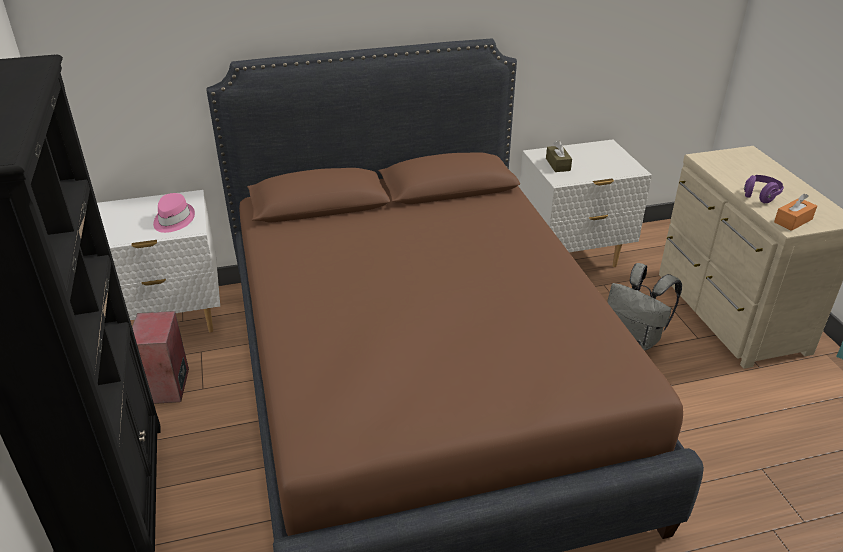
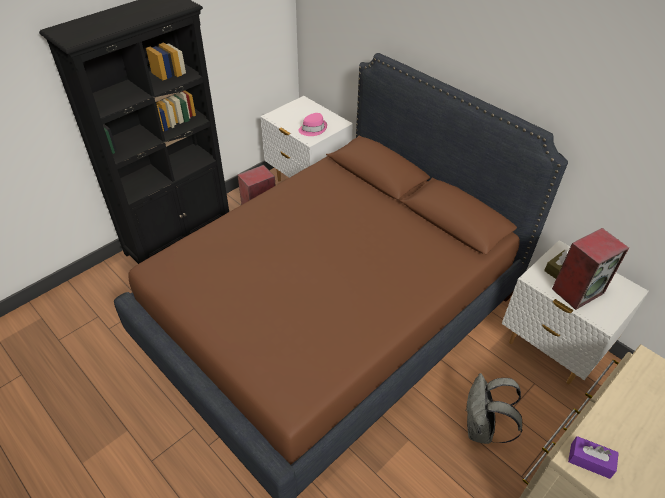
camera: 60 degrees right, 10 degrees up
purple headphones [744,175,784,203] -> none
orange tissue box [774,194,817,231] -> purple tissue box [568,436,619,479]
none -> speaker [552,228,629,310]

